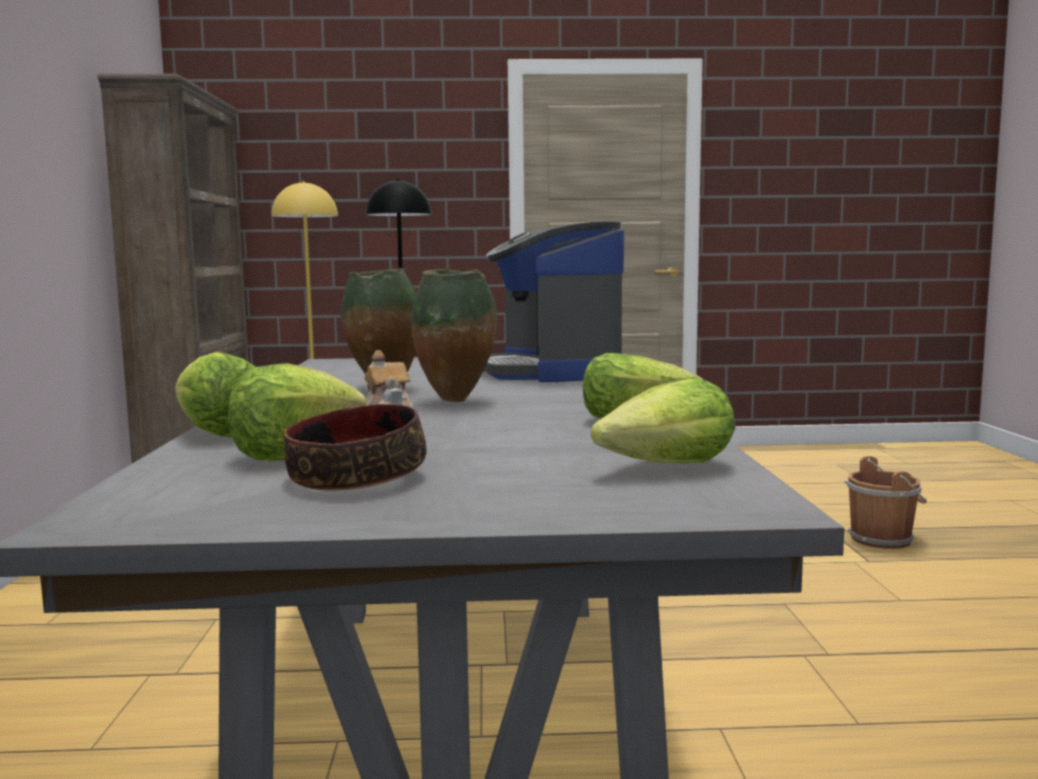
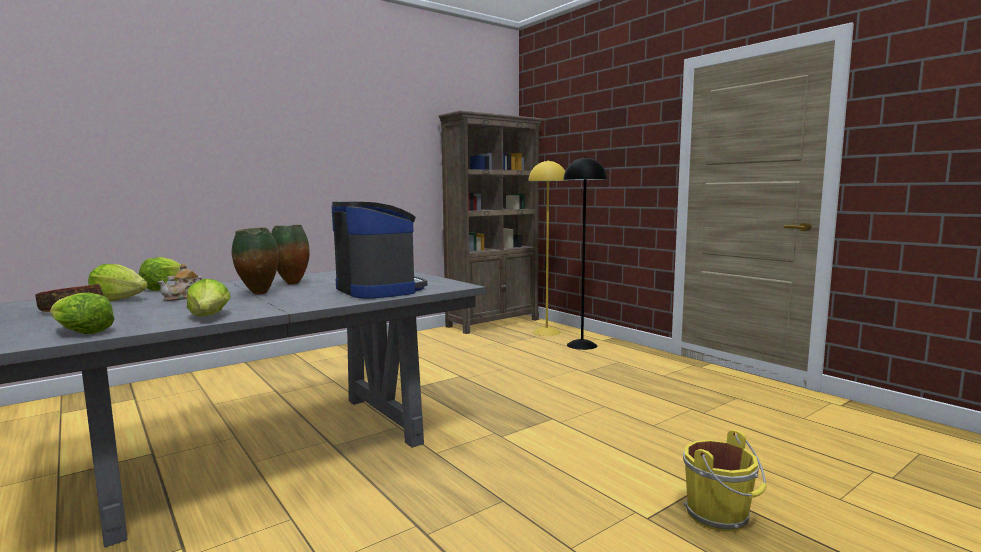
camera: 55 degrees right, 0 degrees up
coffee machine [484,222,624,382] -> coffee machine turned 105 degrees clockwise [332,201,427,299]
brown bucket [845,456,927,549] -> yellow bucket [683,430,767,532]

